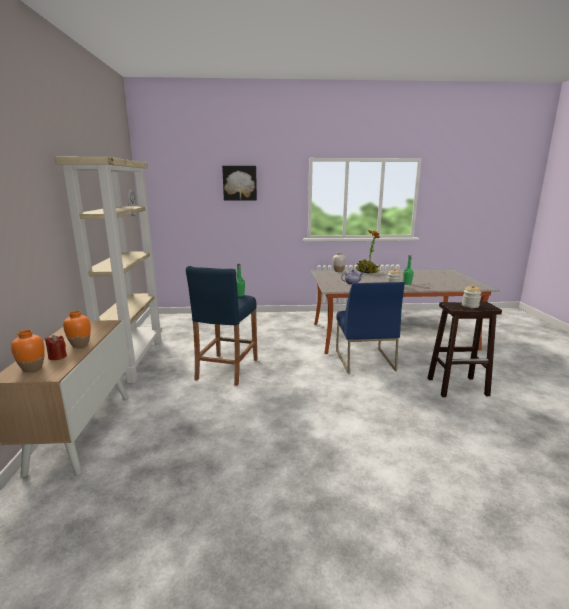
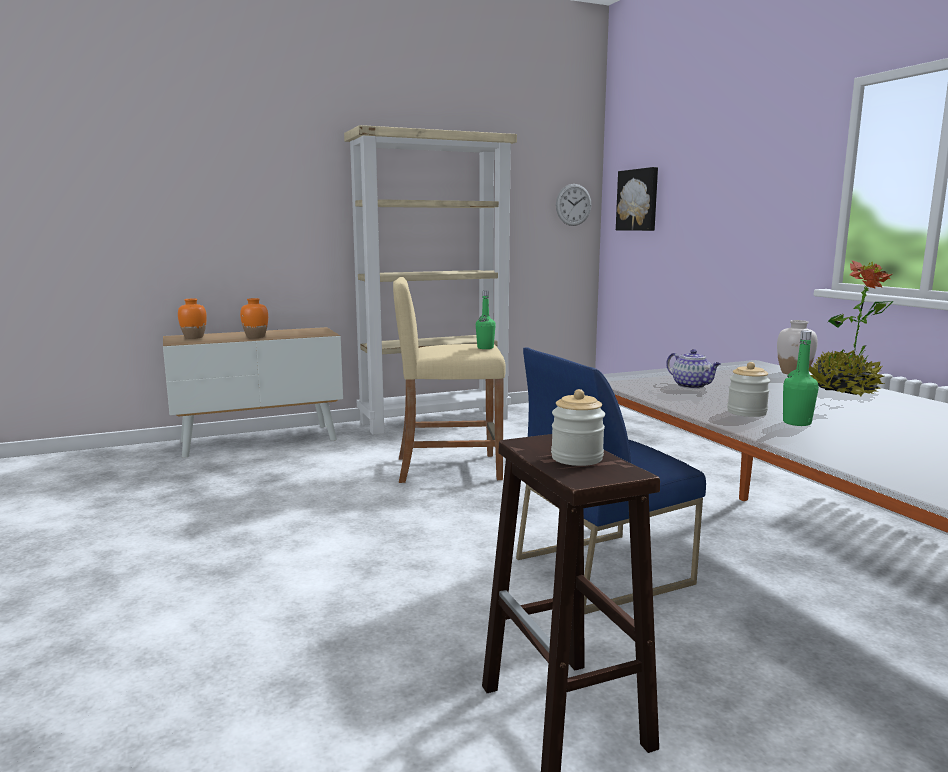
camera: 70 degrees right, 5 degrees down
red candle [45,335,67,360] -> none
blue stool [186,266,258,386] -> beige stool [393,277,506,483]
picture [222,166,257,201] -> picture moved to [616,167,658,231]

